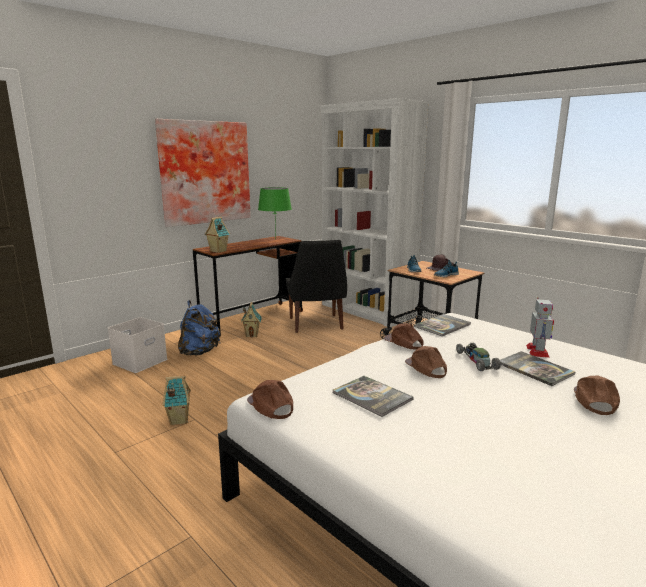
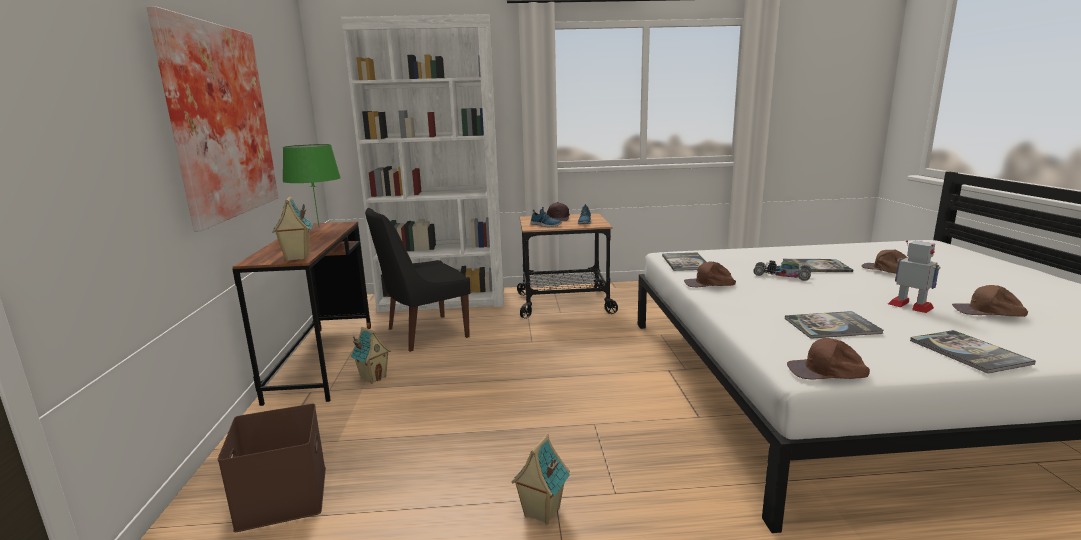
camera: 50 degrees left, 0 degrees up
white storage box [108,317,168,373] -> brown storage box [218,404,326,532]
blue backpack [178,300,221,356] -> none
black chair [286,240,347,333] -> black chair turned 120 degrees clockwise [365,208,470,352]
brown cap [405,346,447,378] -> brown cap moved to [952,285,1028,317]
toy robot [526,297,554,358] -> toy robot moved to [888,241,940,313]
none -> book [910,330,1036,374]

